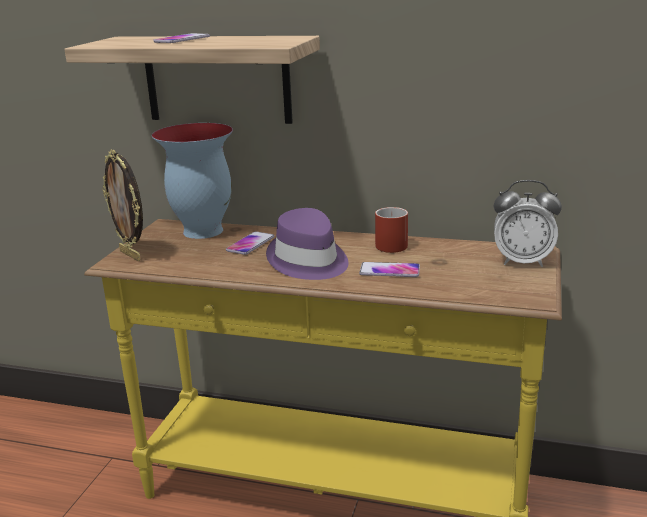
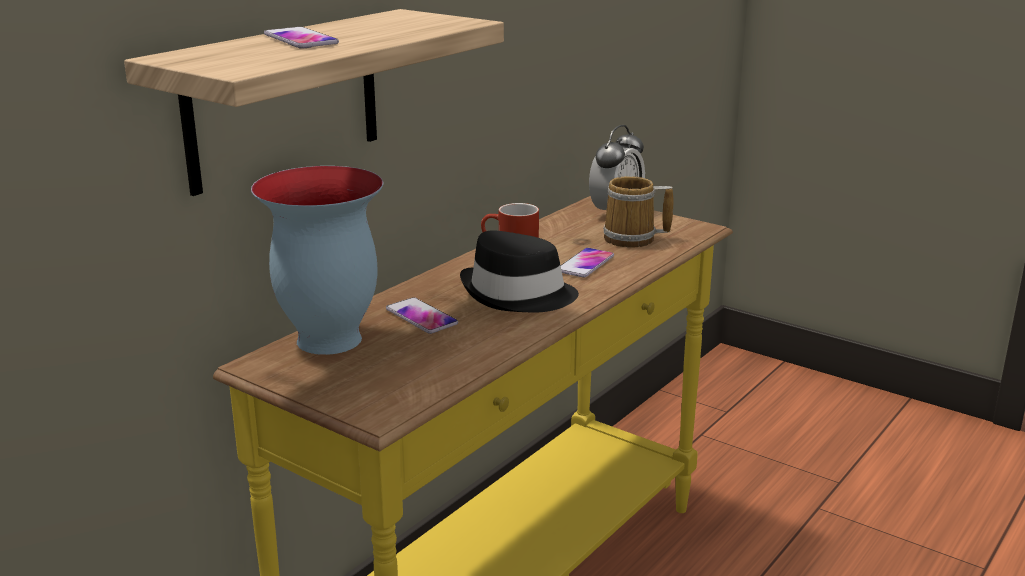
camera: 70 degrees left, 0 degrees up
picture frame [102,150,143,261] -> none
purple hat [266,208,349,280] -> black hat [460,230,579,313]
none -> mug [603,176,674,247]

